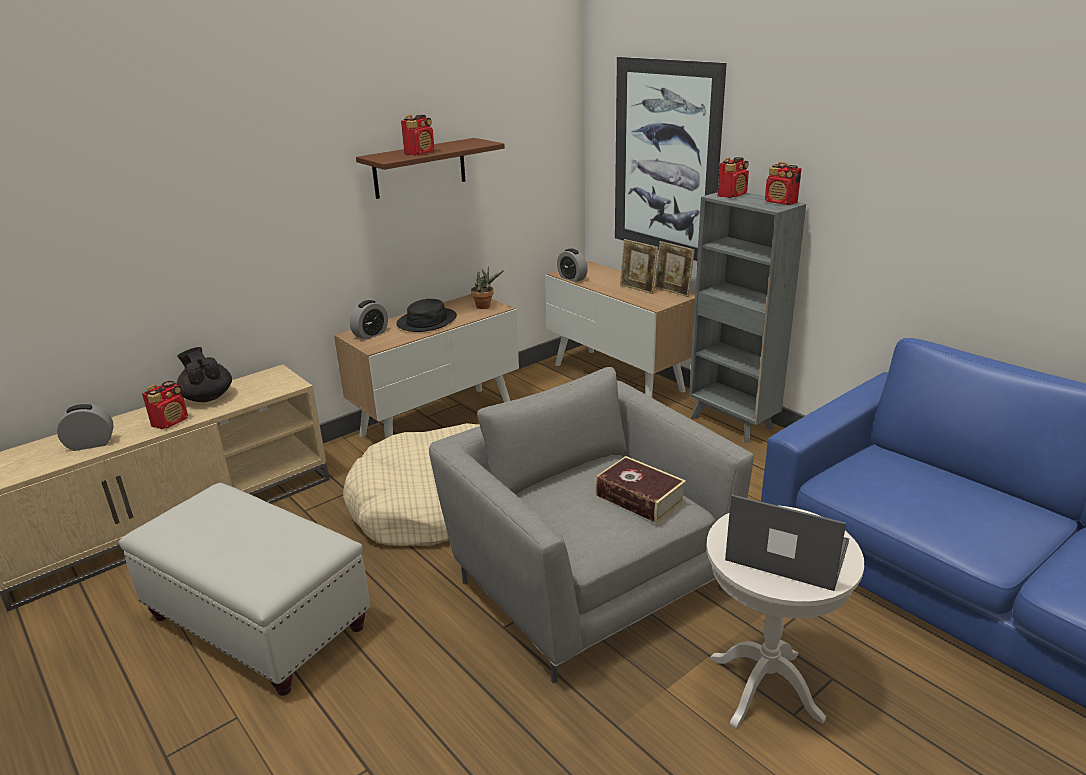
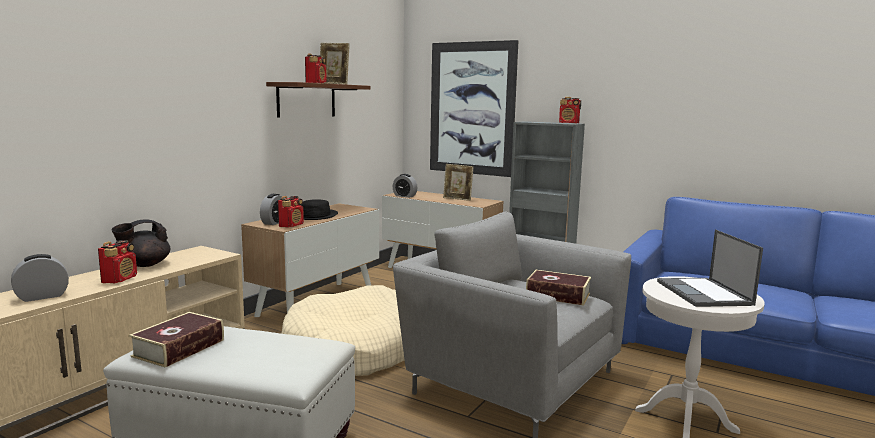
camera: 20 degrees left, 15 degrees down
black teapot [177,347,232,402] -> black teapot turned 75 degrees counterclockwise [111,219,170,267]
potted plant [471,266,504,309] -> none
picture frame [655,241,695,297] -> picture frame moved to [320,43,350,84]
radio [718,157,749,198] -> radio moved to [278,196,304,228]
laptop [725,494,849,591] -> laptop turned 105 degrees counterclockwise [657,230,763,307]
none -> book [129,312,224,368]

